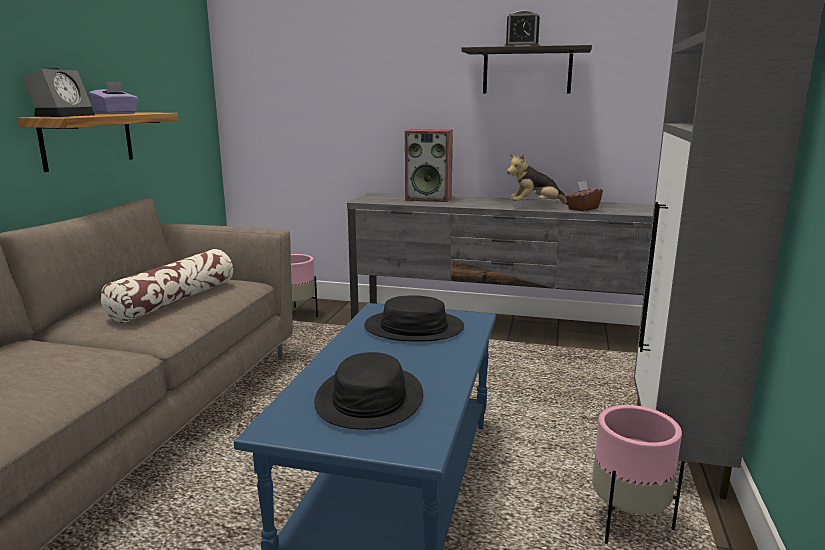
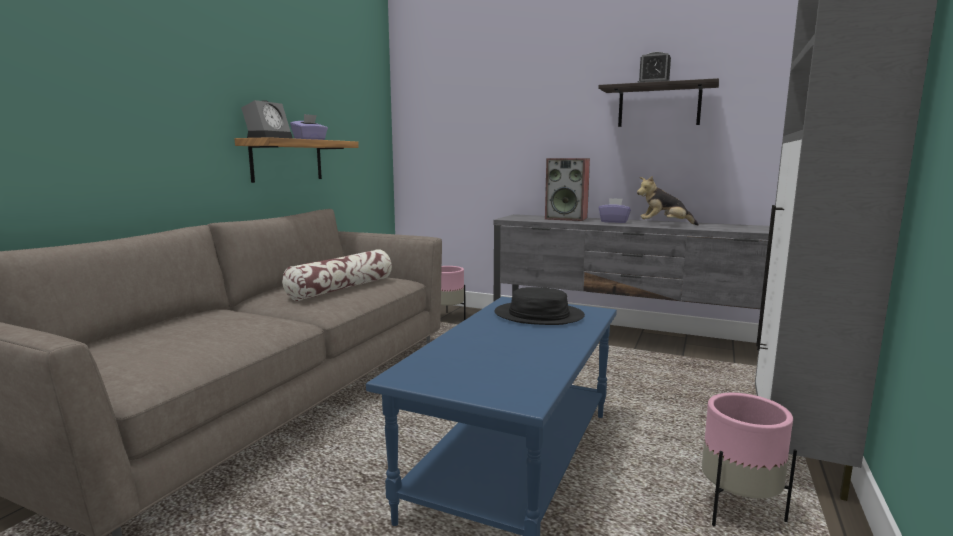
camera: 10 degrees right, 5 degrees down
black hat [314,352,423,430] -> none
brown tissue box [566,181,603,212] -> none
none -> purple tissue box [599,198,631,223]

